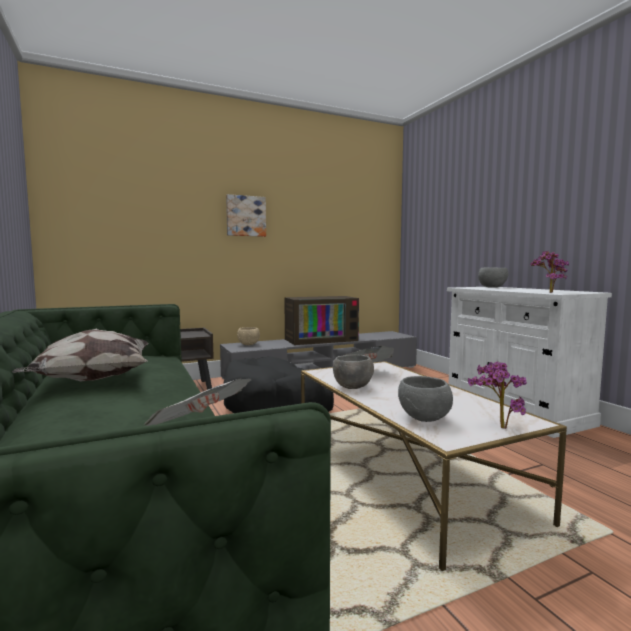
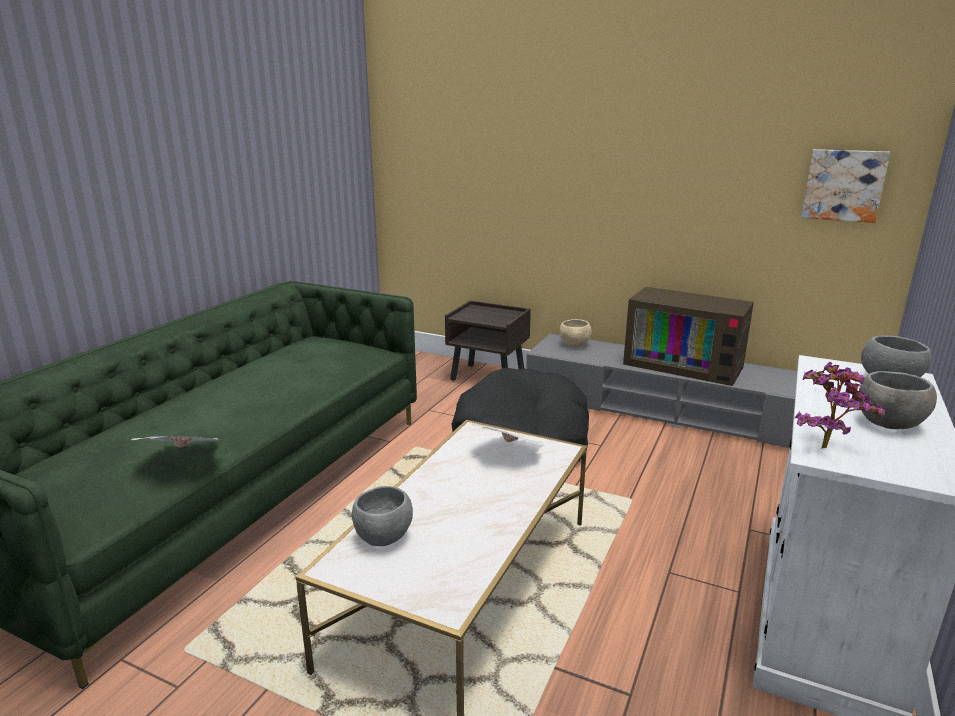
camera: 50 degrees right, 15 degrees up
pillow [12,329,149,381] -> none
picture [226,194,266,237] -> picture moved to [801,149,891,223]
grey bowl [333,354,374,389] -> grey bowl moved to [859,371,937,429]
potted plant [468,361,527,429] -> none

